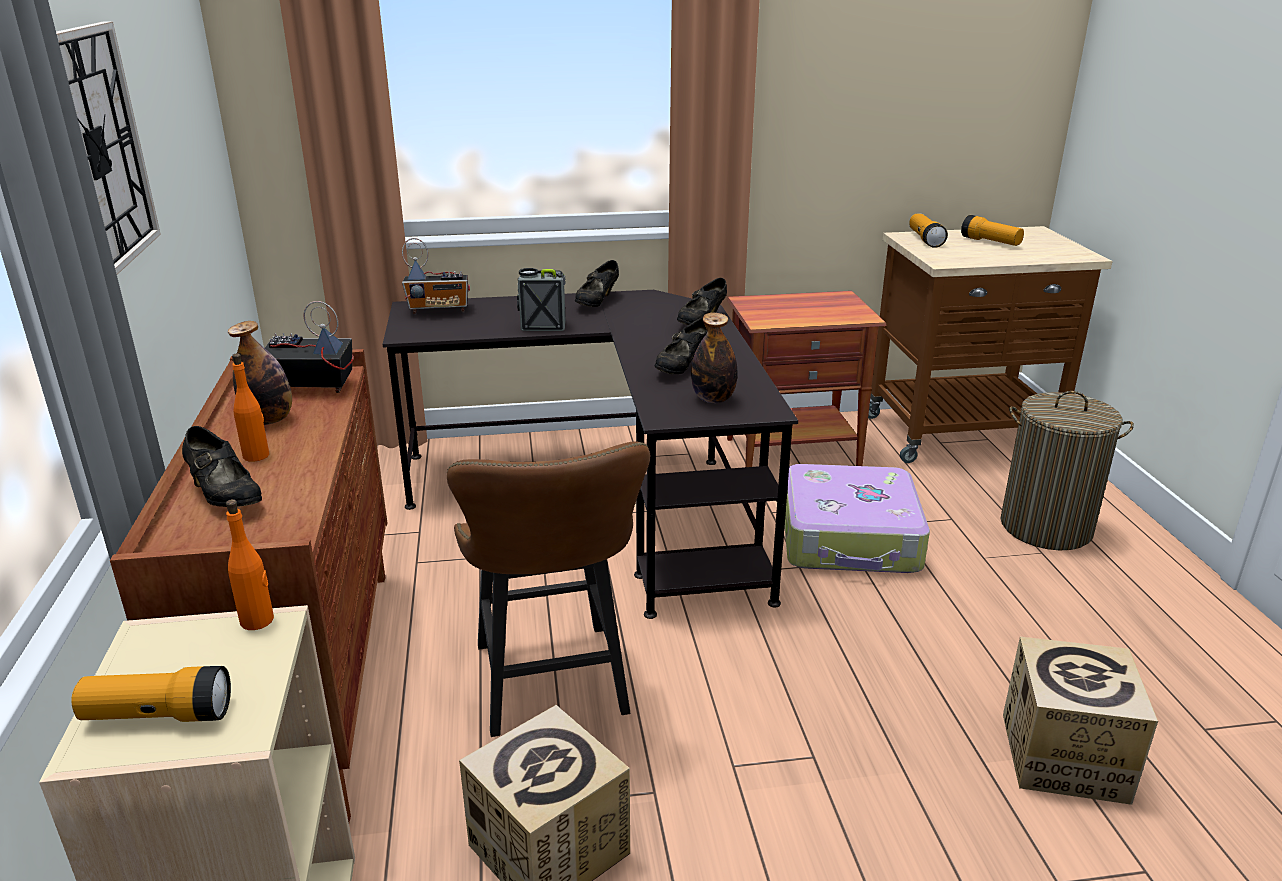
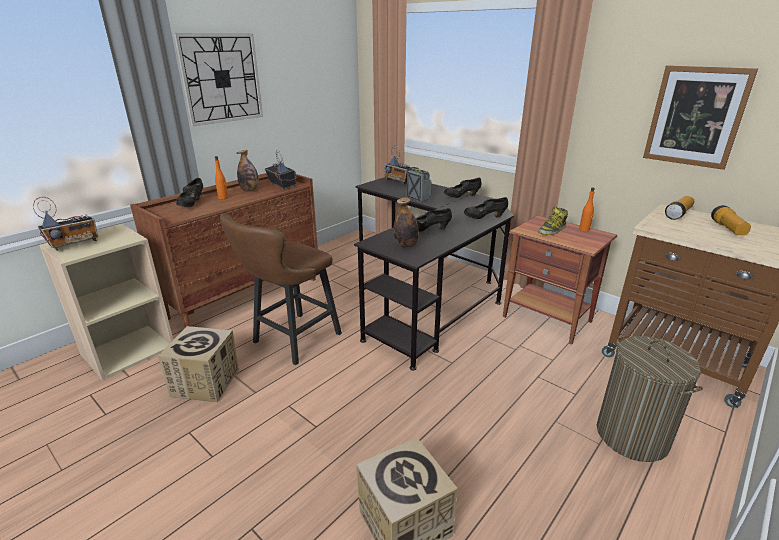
camera: 50 degrees right, 0 degrees up
flashlight [71,666,231,722] -> radio [33,197,98,251]
orange bottle [226,499,274,630] -> orange bottle moved to [579,187,595,232]
suitcase [785,464,930,573] -> none
none -> boot [538,207,568,235]
none -> picture [643,65,758,170]

